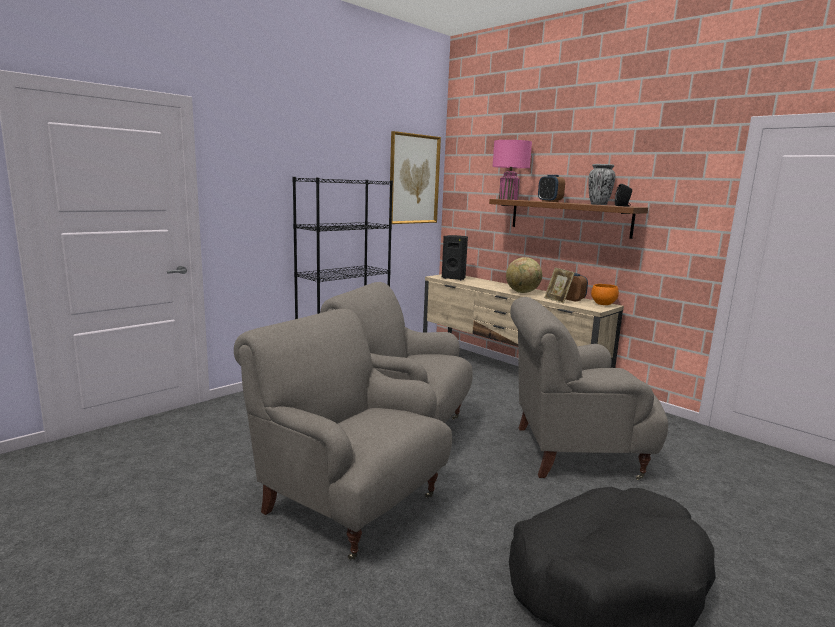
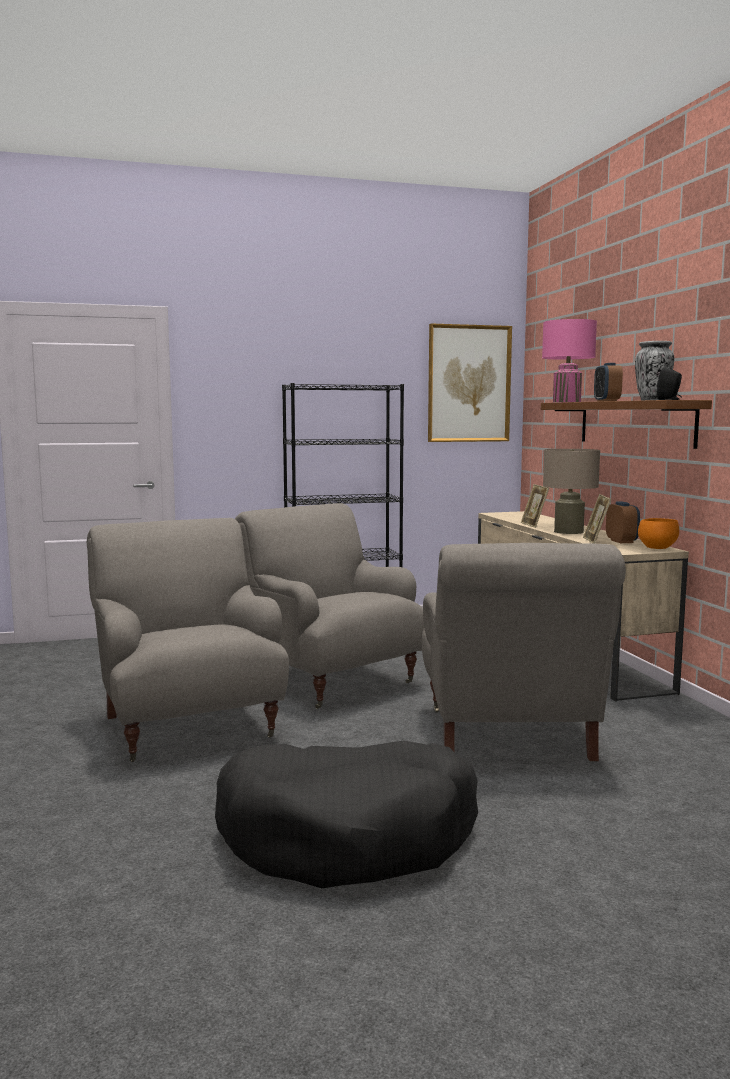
camera: 30 degrees right, 5 degrees down
black speaker [442,235,468,280] -> none
globe [506,257,542,293] -> beige table lamp [543,449,600,534]
grey armchair [510,297,668,480] -> grey armchair turned 120 degrees counterclockwise [422,543,626,761]
none -> picture frame [521,484,549,528]

